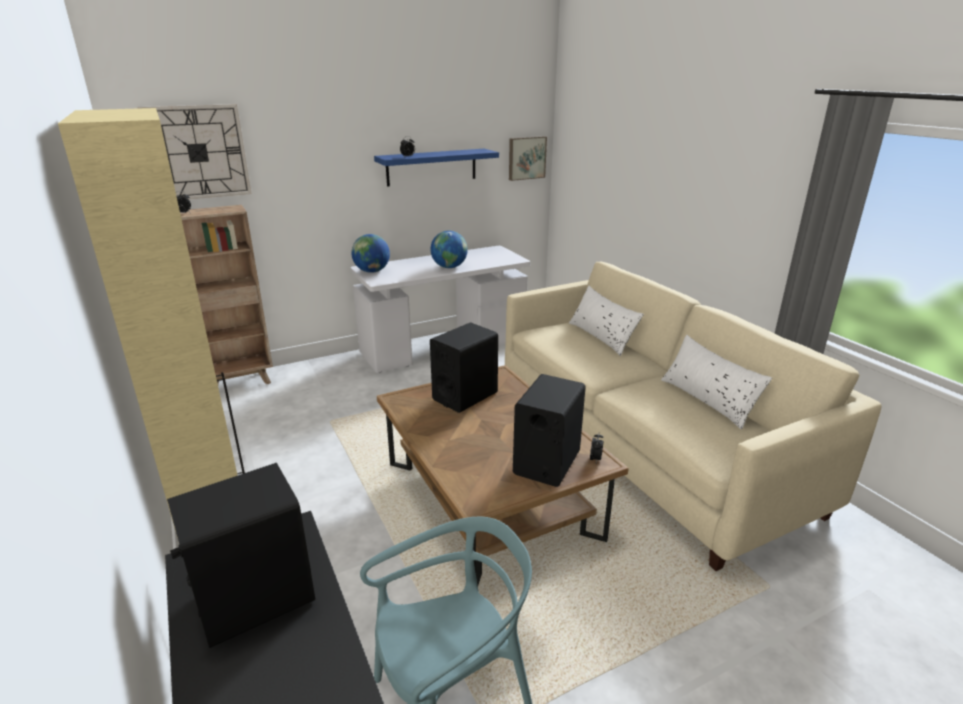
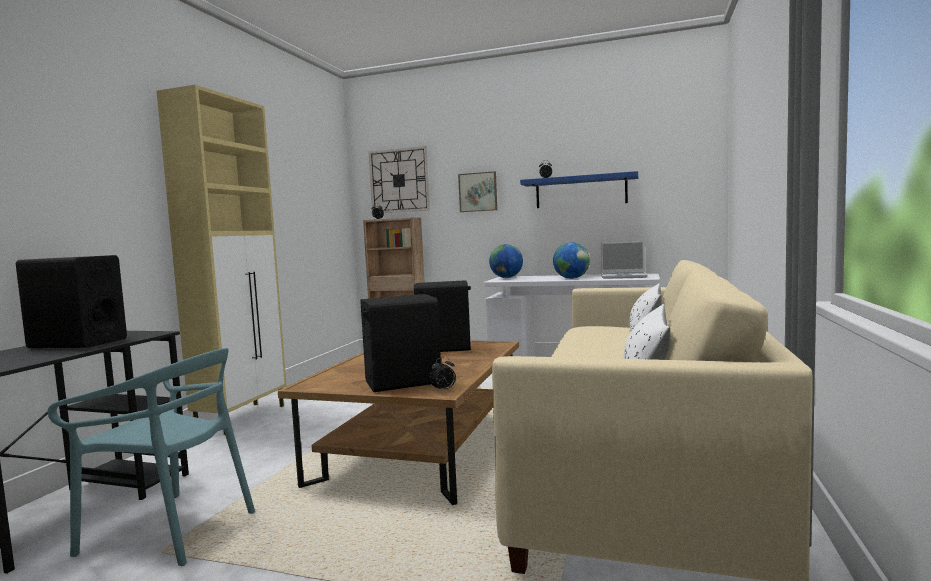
camera: 45 degrees right, 20 degrees down
picture [509,136,547,181] -> picture moved to [458,171,497,212]
none -> laptop [601,241,648,279]

